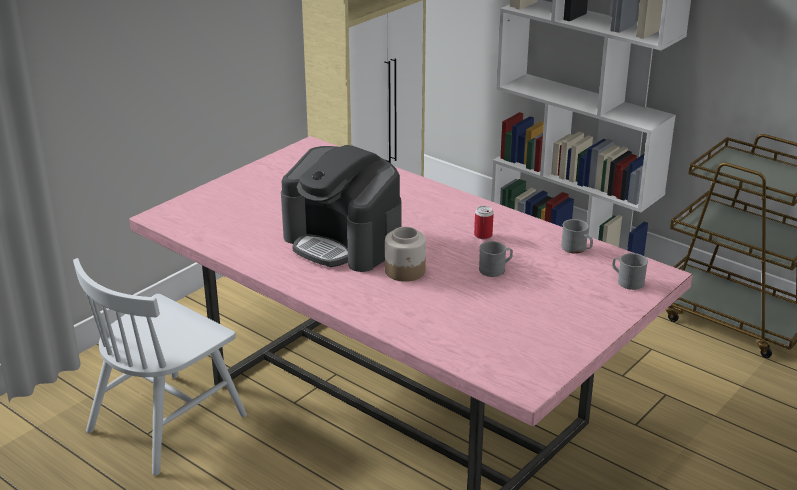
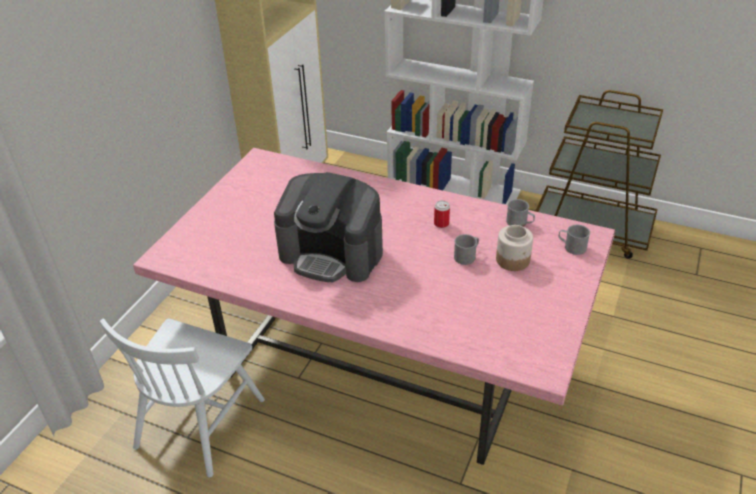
camera: 15 degrees left, 10 degrees up
jar [385,227,426,282] -> jar moved to [496,225,533,271]

